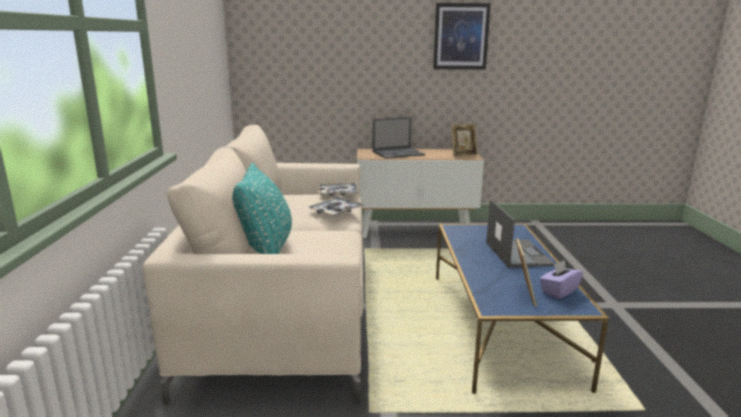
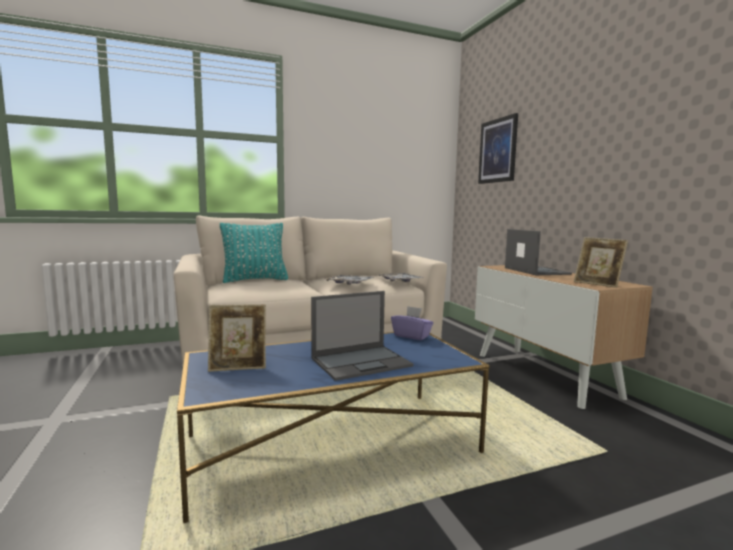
camera: 70 degrees right, 10 degrees down
laptop [372,117,425,159] -> laptop turned 150 degrees counterclockwise [505,229,572,275]
picture [433,3,491,70] -> picture moved to [478,113,518,184]
purple tissue box [540,260,583,299] -> purple tissue box moved to [391,306,433,340]

